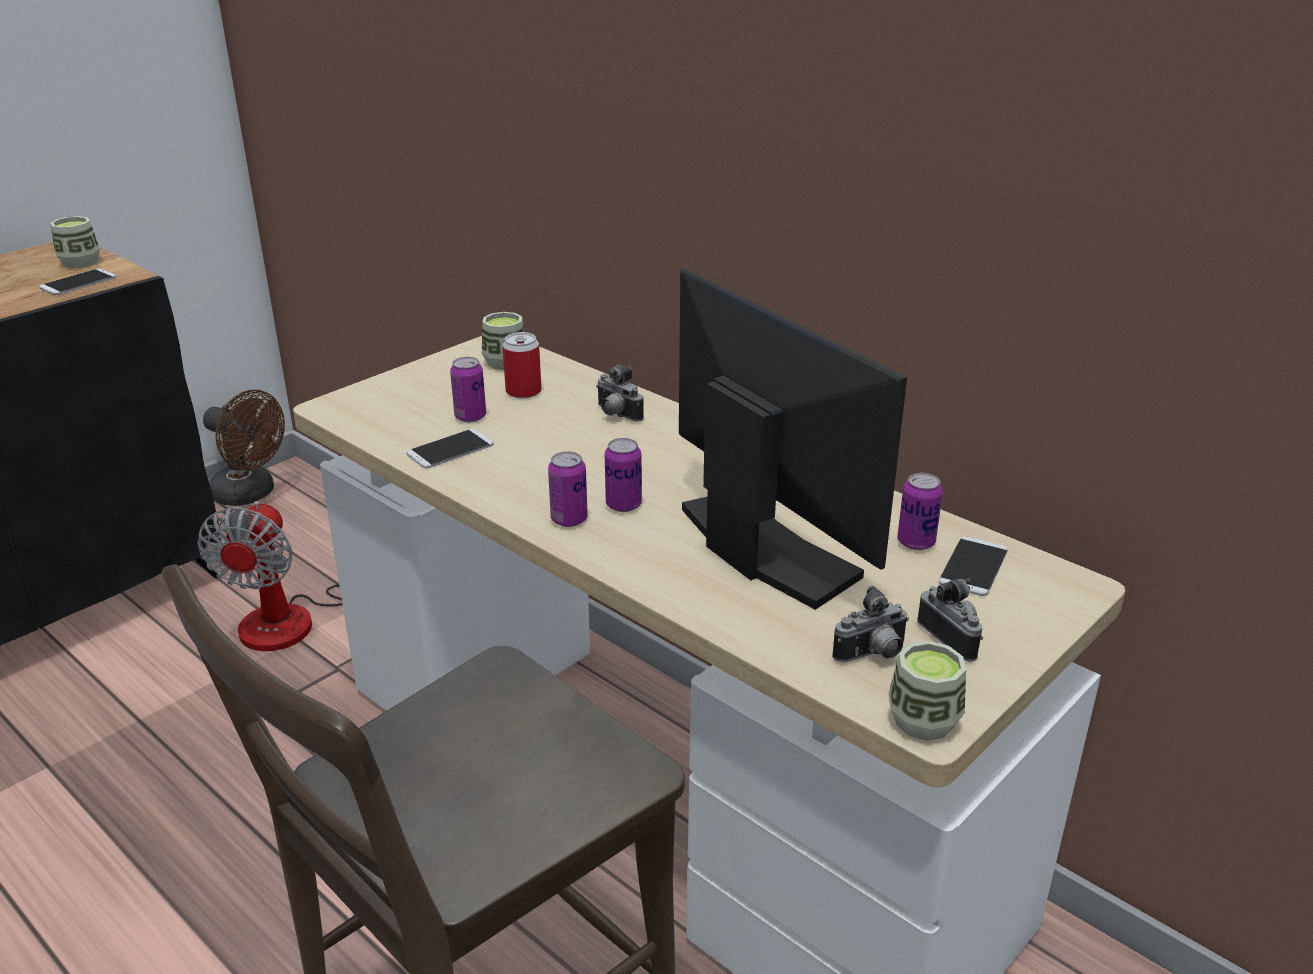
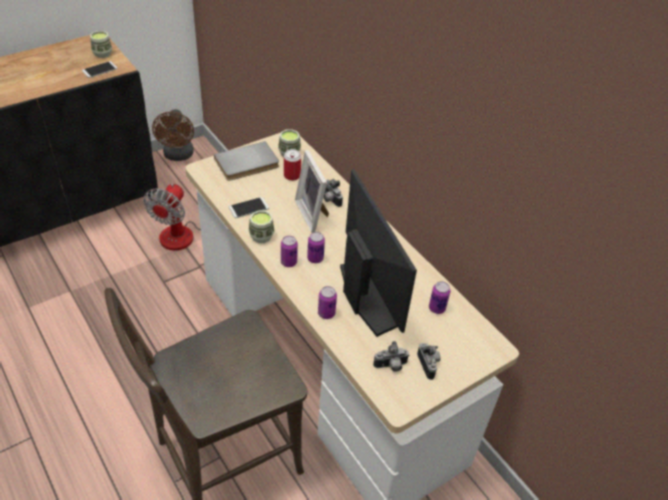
camera: 10 degrees right, 15 degrees up
brown fan [203,390,285,506] -> brown fan turned 45 degrees clockwise [152,109,194,161]
can [450,357,486,422] -> can moved to [318,286,337,319]
cup [889,641,966,741] -> cup moved to [249,210,275,243]
phone [939,536,1008,596] -> none
none -> grey book [214,141,279,181]
none -> picture frame [295,150,329,233]

